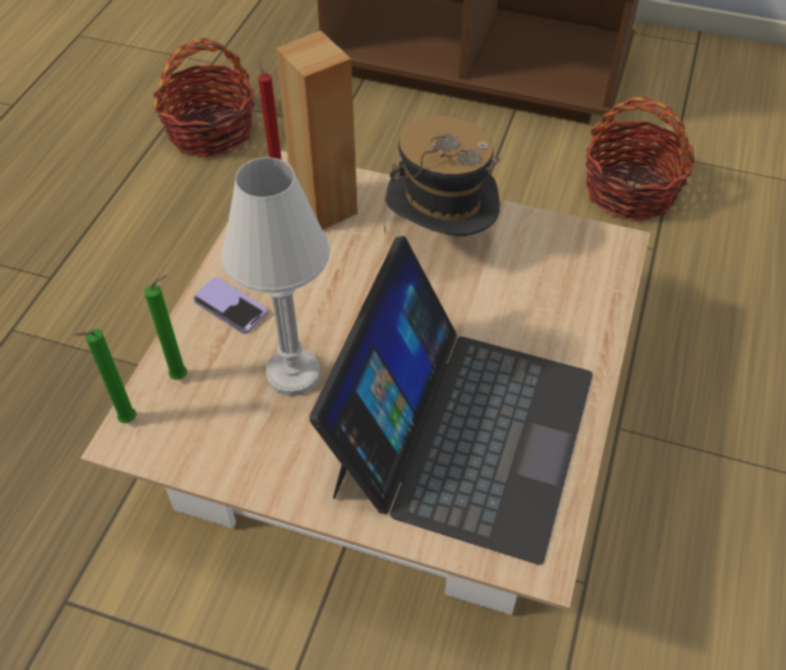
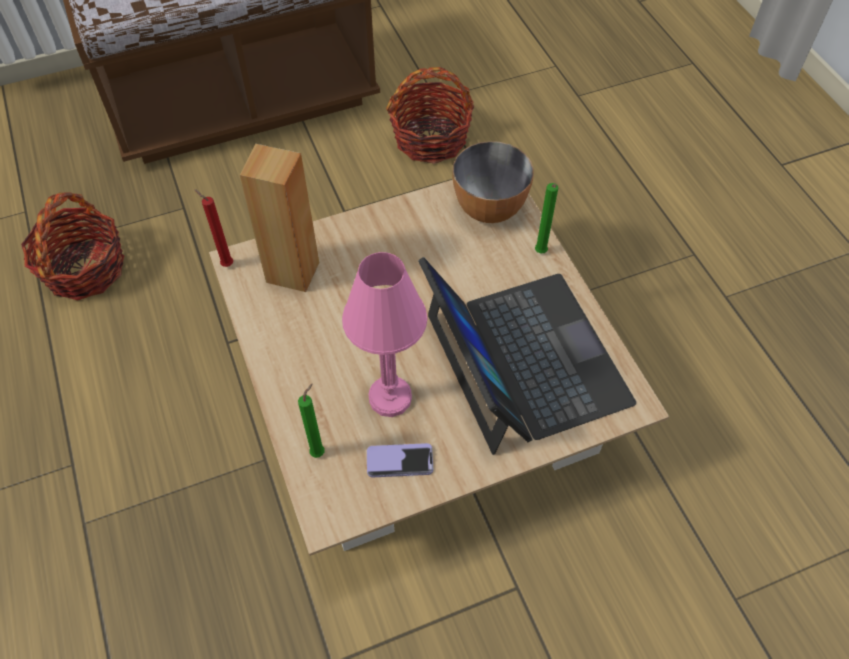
camera: 40 degrees left, 5 degrees up
green candle [74,329,136,423] -> green candle moved to [535,183,558,253]
phone [193,277,267,334] -> phone moved to [367,443,433,477]
white table lamp [222,157,330,397] -> pink table lamp [342,252,427,417]
hat [384,116,500,237] -> none
none -> bowl [453,141,534,223]

